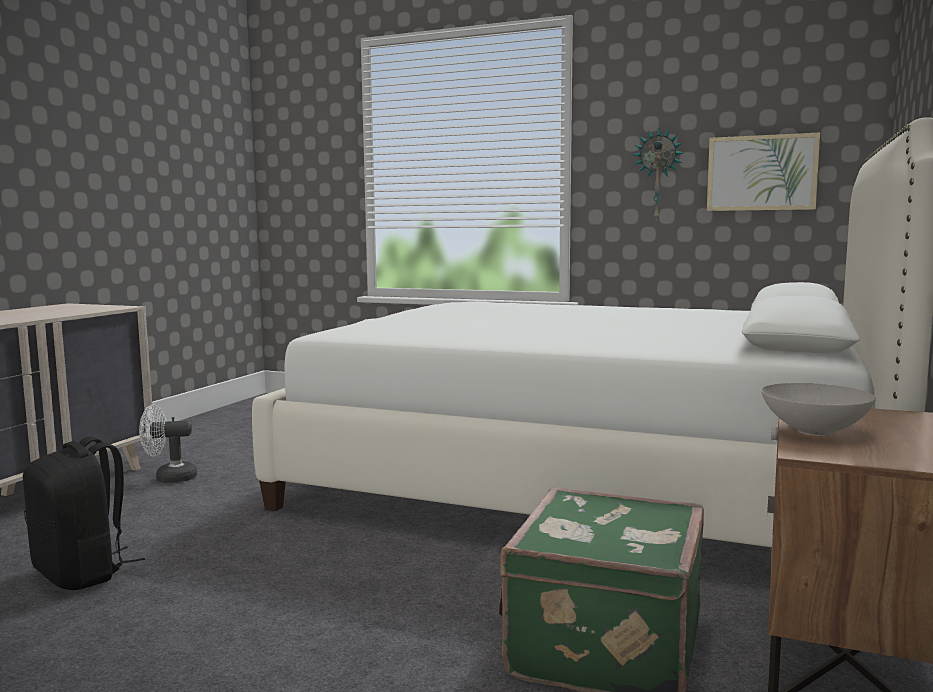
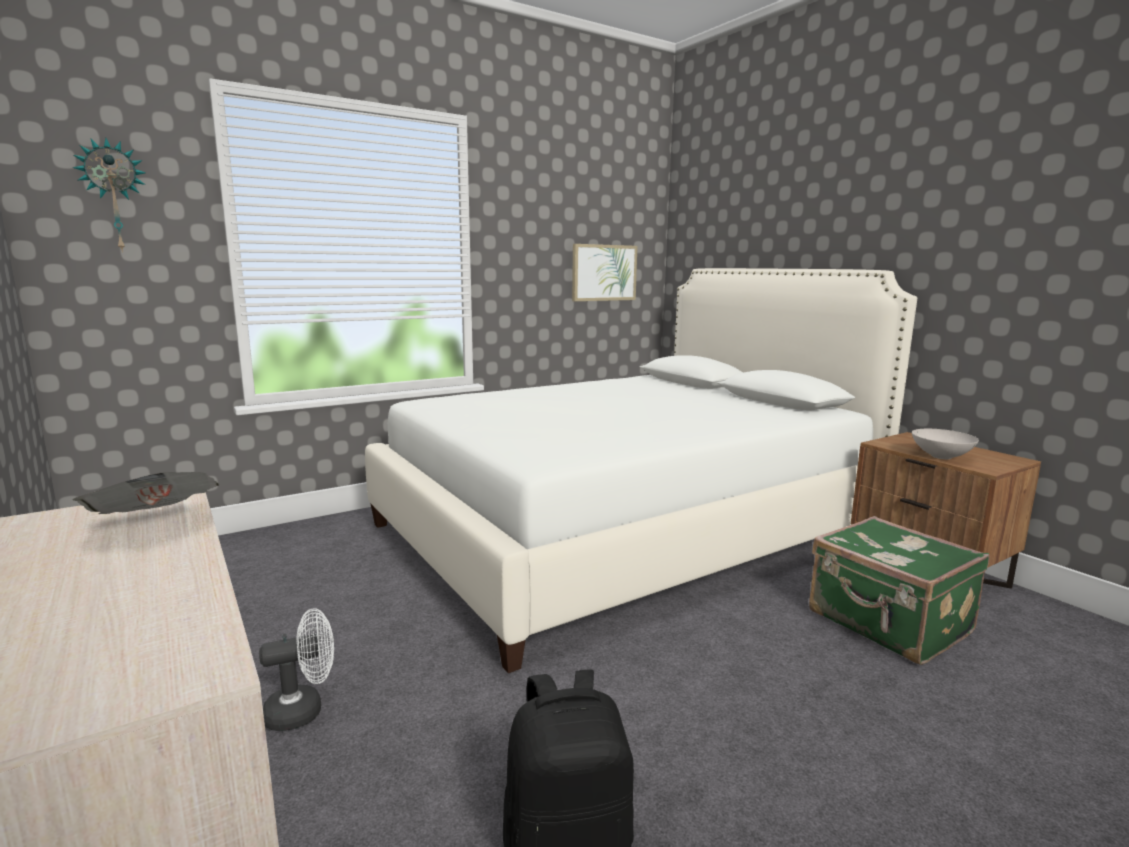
camera: 55 degrees left, 5 degrees up
white fan [139,404,197,483] -> white fan turned 135 degrees counterclockwise [259,609,334,731]
wall clock [633,128,684,220] -> wall clock moved to [73,138,146,253]
none -> newspaper [72,472,219,514]

